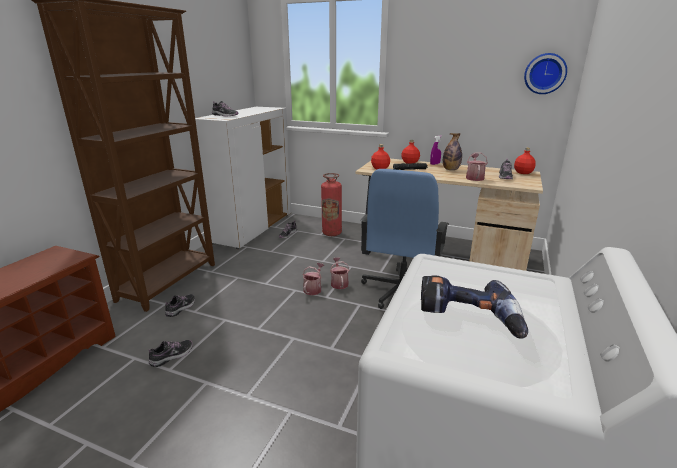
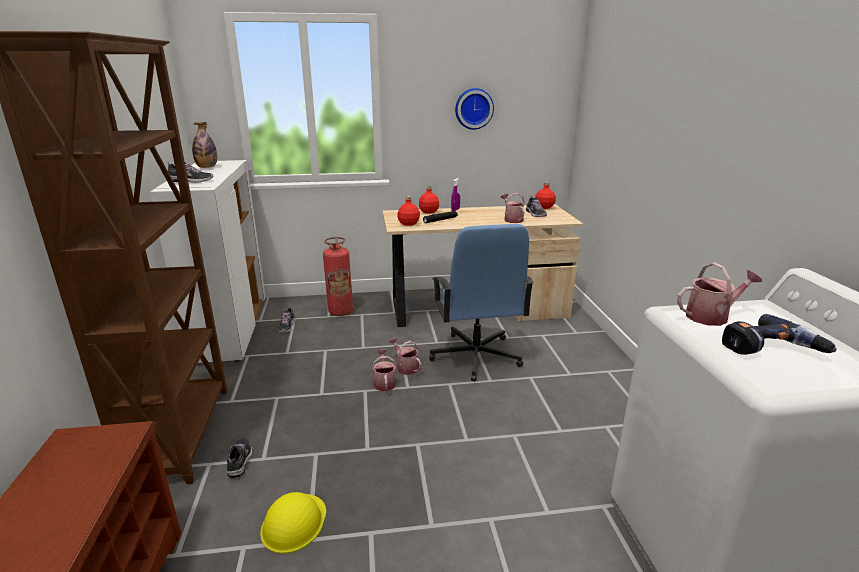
camera: 30 degrees left, 0 degrees up
shoe [148,340,193,367] -> yellow hard hat [260,492,326,553]
bottle [443,133,462,170] -> bottle moved to [192,122,217,168]
wall clock [524,53,567,94] -> wall clock moved to [455,88,494,130]
none -> watering can [677,262,762,326]

